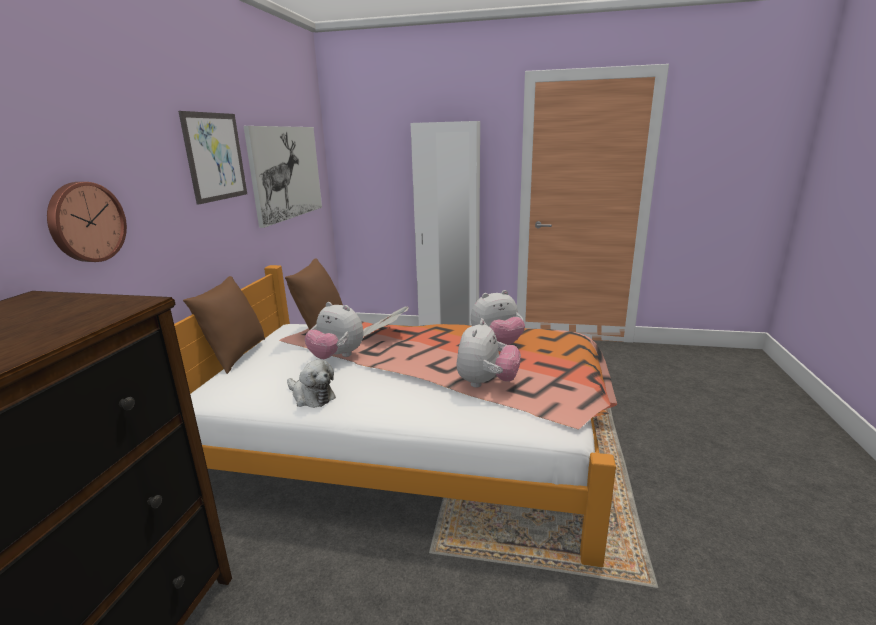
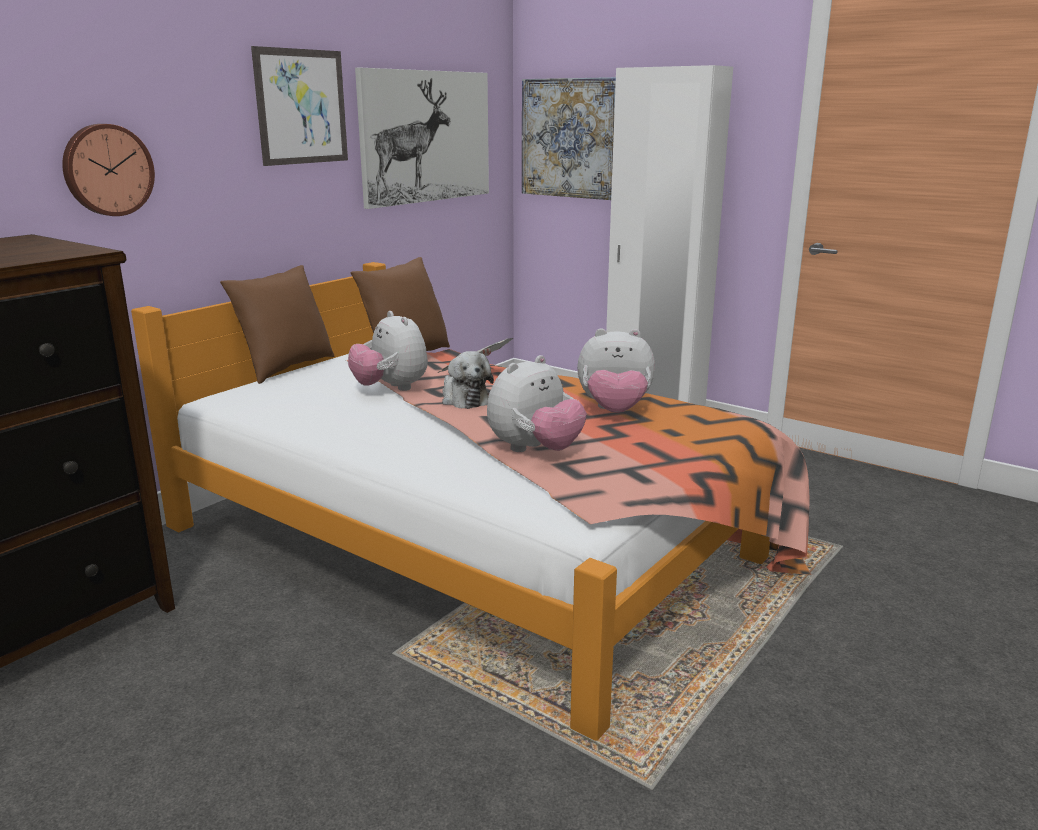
camera: 25 degrees right, 0 degrees up
plush toy [287,360,336,408] -> plush toy moved to [442,351,494,409]
none -> picture [522,77,616,200]

